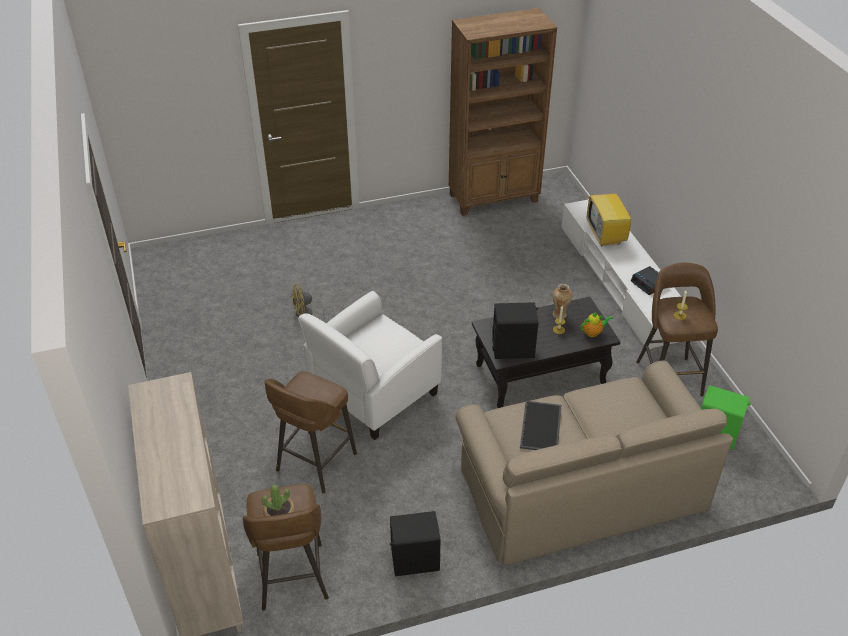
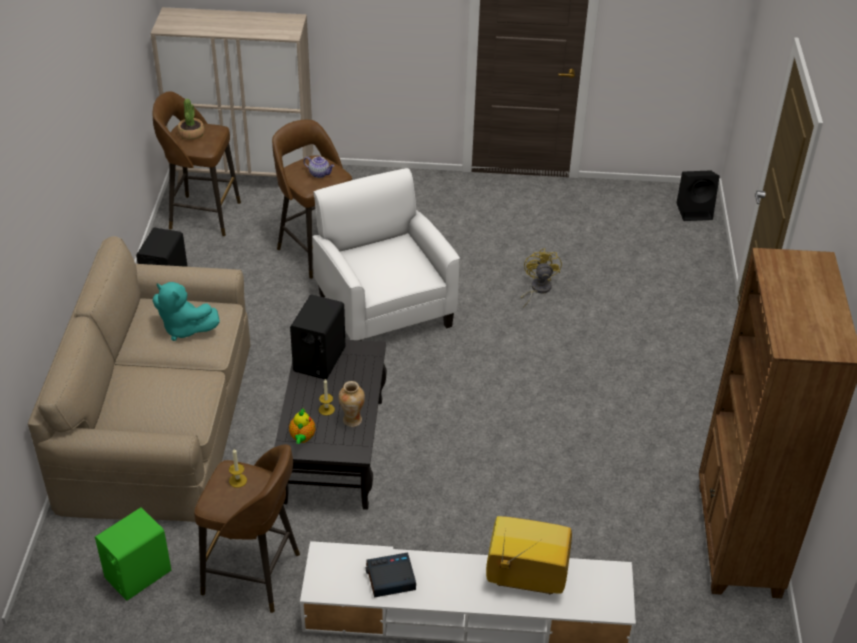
camera: 110 degrees right, 0 degrees up
tray [520,401,562,450] -> turquoise plush toy [153,282,220,341]
none -> teapot [303,157,334,178]
none -> black speaker [677,170,720,221]

